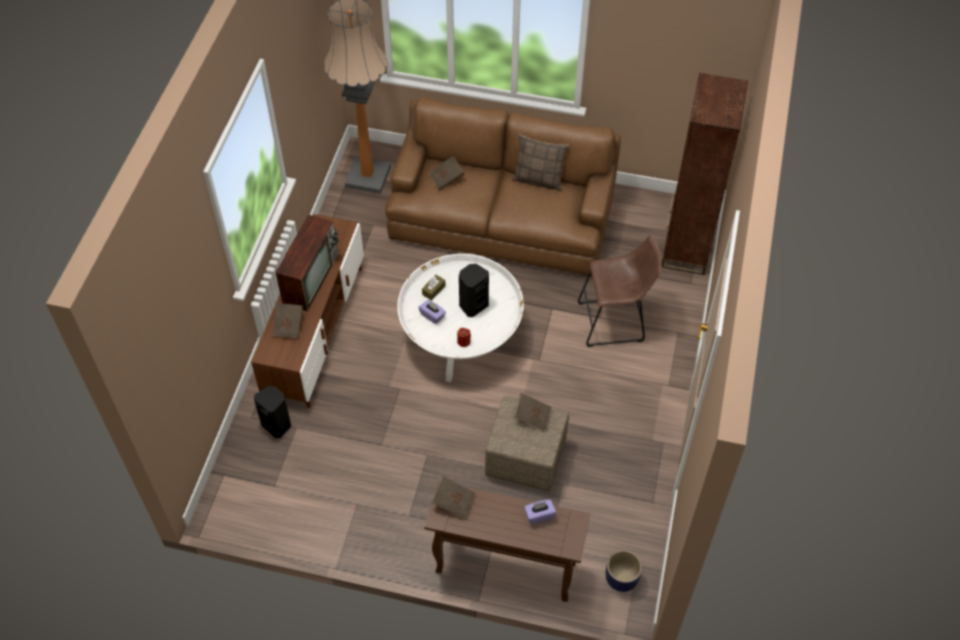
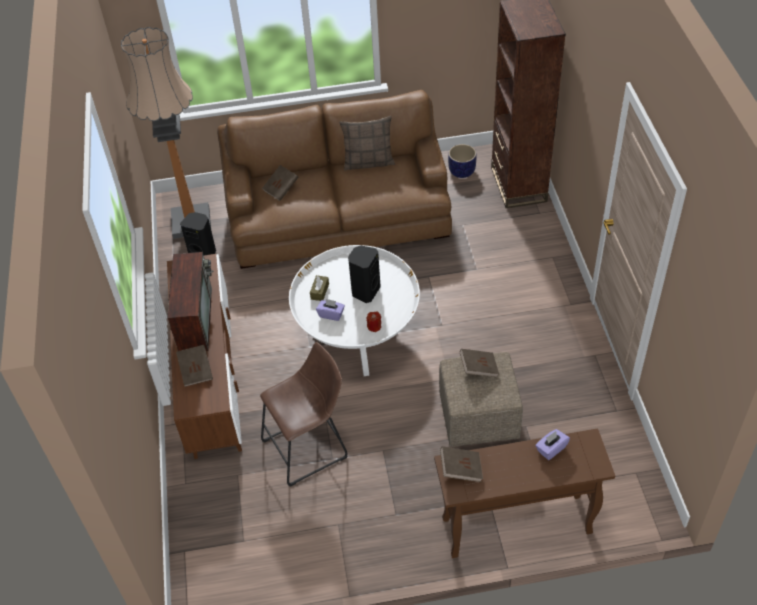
camera: 20 degrees left, 5 degrees down
black speaker [254,386,291,438] -> black speaker moved to [180,212,216,255]
brown stool [578,234,662,347] -> brown stool moved to [260,342,348,487]
planter [606,550,642,592] -> planter moved to [448,144,476,178]

